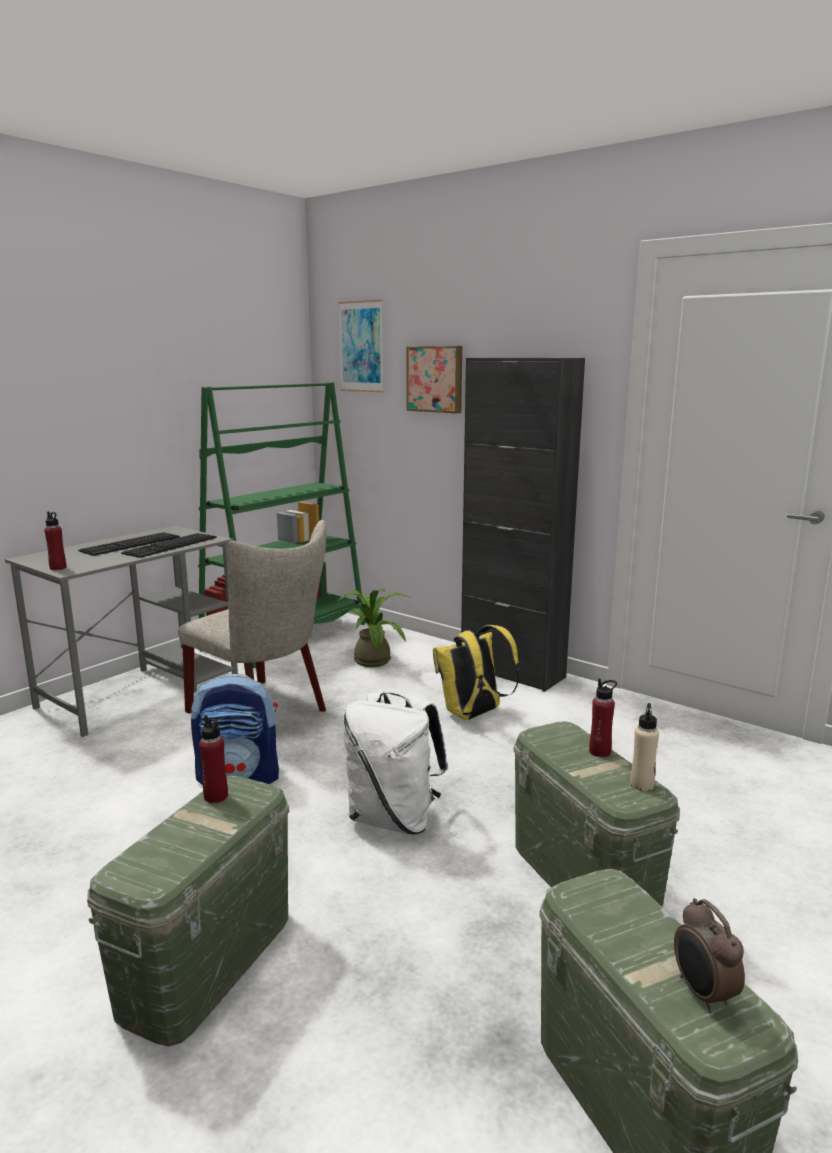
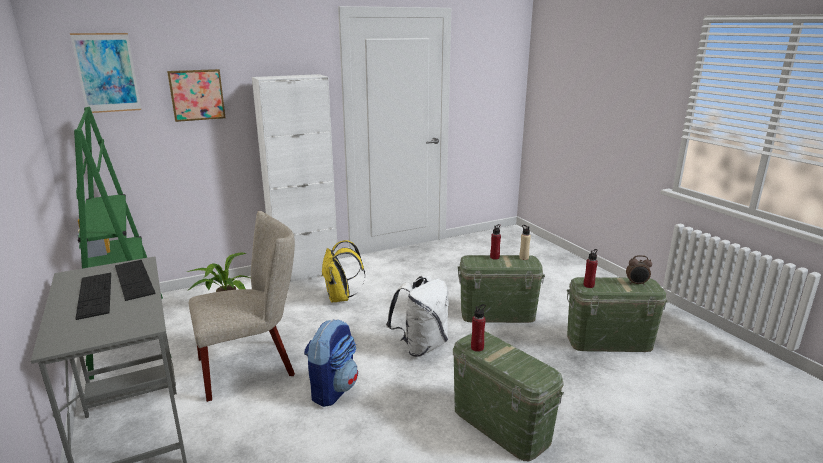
camera: 65 degrees left, 5 degrees up
red bottle [44,511,67,570] -> red bottle moved to [584,249,598,288]
black cabinet [461,358,585,692] -> white cabinet [252,74,338,282]

